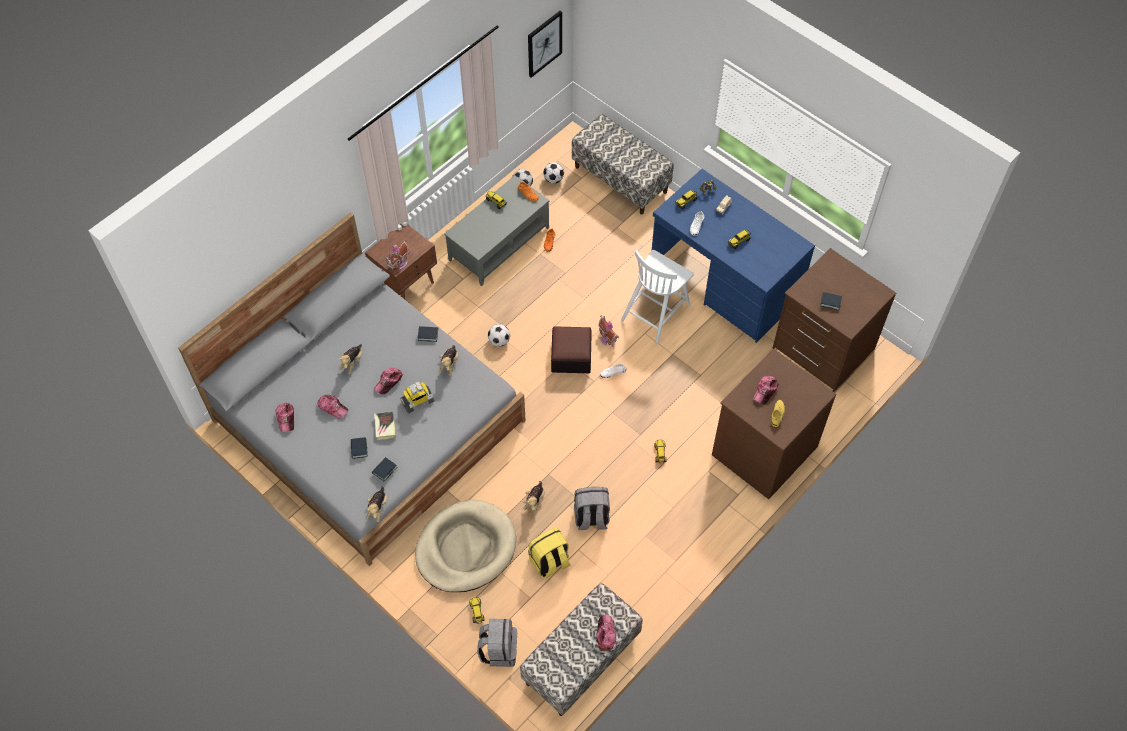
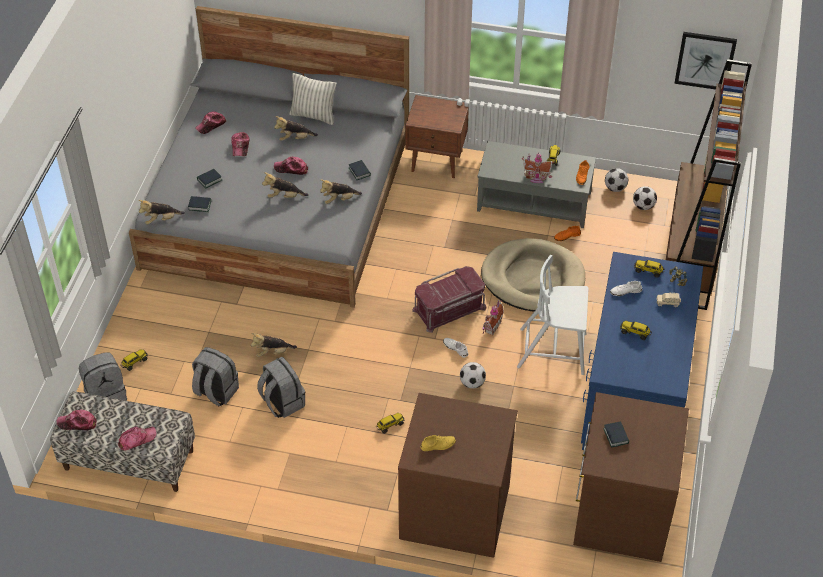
camera: 60 degrees right, 10 degrees down
book [374,411,396,440] -> none
toy house [385,241,410,271] -> toy house moved to [522,153,555,183]
toy robot [400,382,434,414] -> plush toy [262,172,309,198]
beige dog bed [415,500,516,592] -> beige dog bed moved to [481,238,585,311]
football [488,324,510,347] -> football moved to [460,362,486,388]
yellow backpack [528,528,571,579] -> grey backpack [192,347,239,406]
ottoman [551,326,592,373] -> red storage box [412,266,487,333]
bench [572,114,674,215] -> brown bookcase [666,59,752,310]
cap [753,376,778,404] -> cap moved to [57,409,97,430]
none -> pillow [289,73,337,125]

